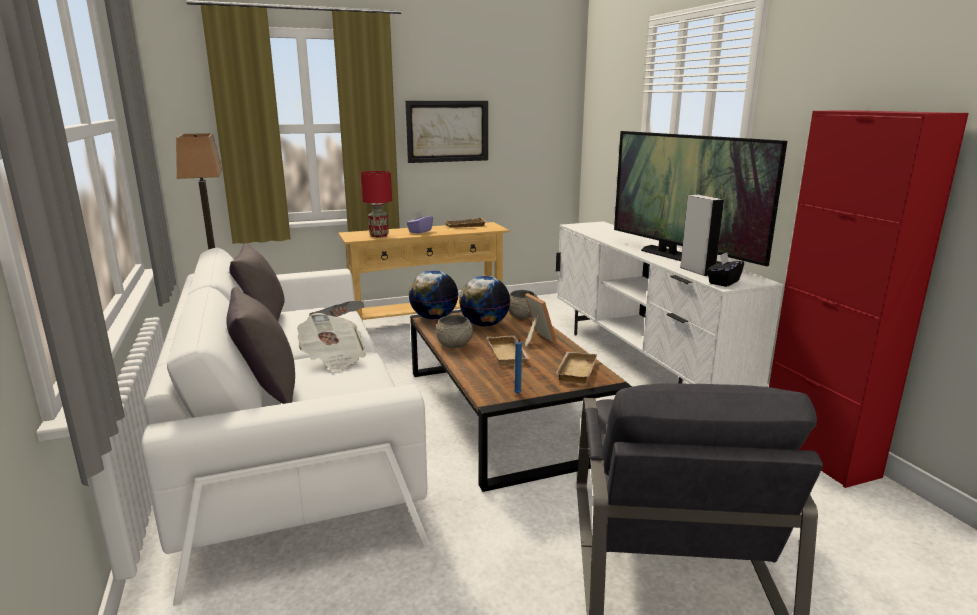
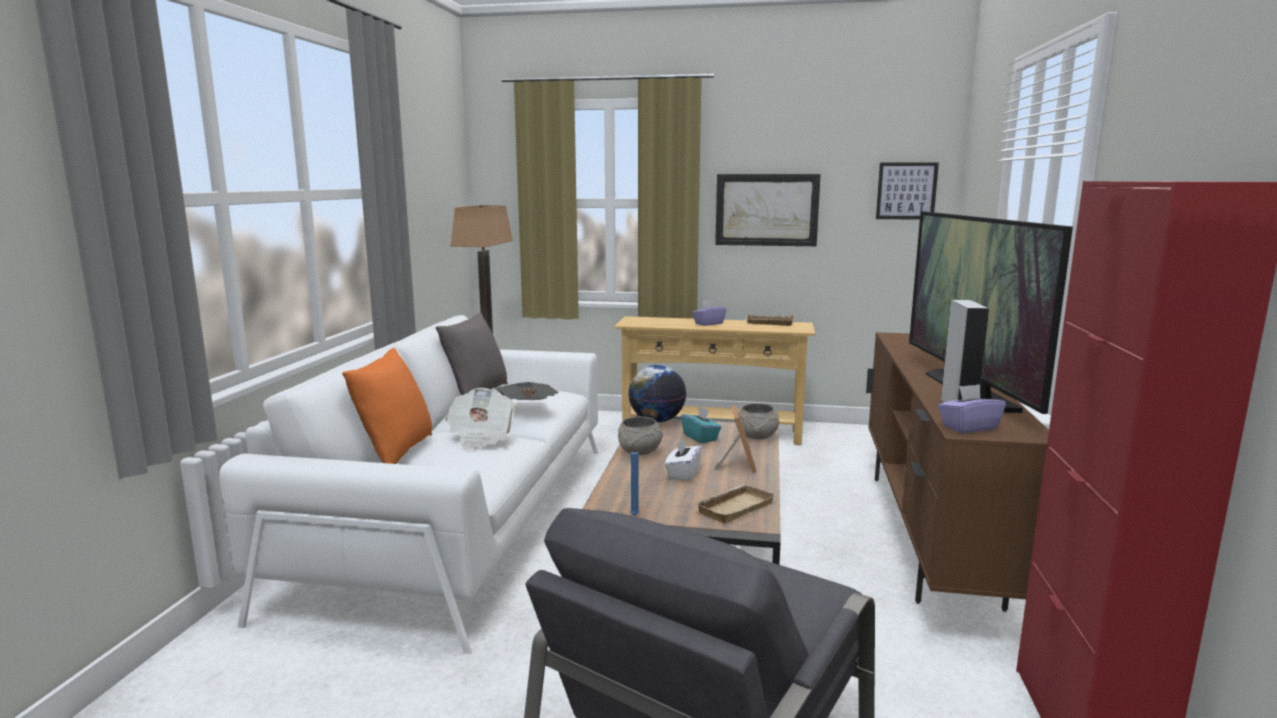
camera: 30 degrees right, 5 degrees down
grey pillow [226,287,295,404] -> orange pillow [342,348,432,464]
red table lamp [360,171,392,237] -> none
globe [459,276,510,327] -> turquoise tissue box [681,407,721,443]
beige tray [487,335,529,366] -> white tissue box [665,437,702,481]
white tv stand [556,221,783,387] -> brown tv stand [866,332,1049,612]
black tissue box [707,252,744,287] -> purple tissue box [938,384,1006,433]
none -> picture [876,162,939,220]

